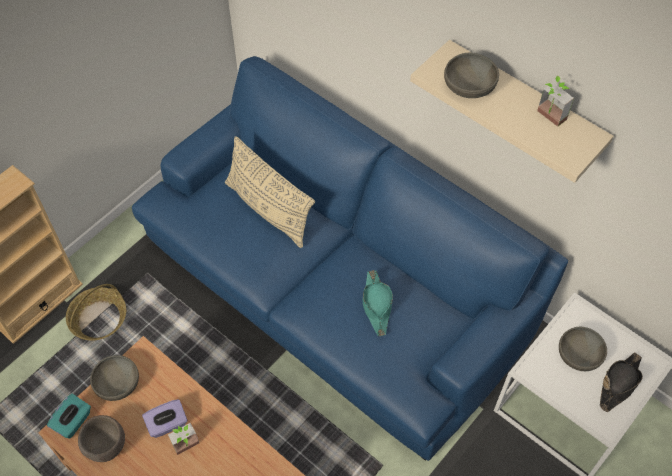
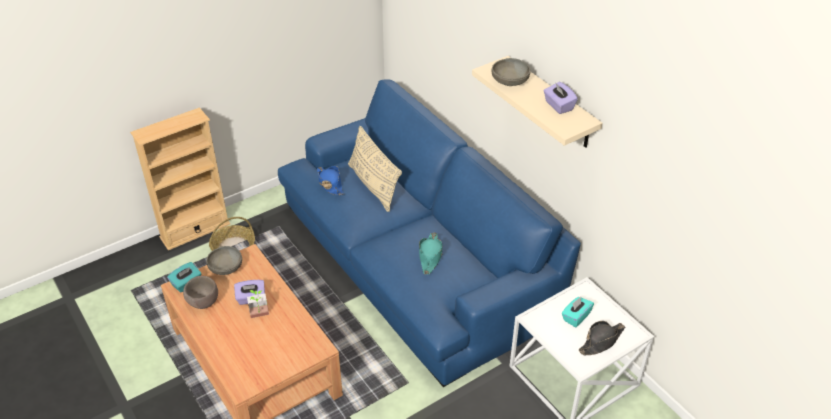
camera: 15 degrees right, 15 degrees down
potted plant [537,76,574,127] -> purple tissue box [544,82,578,114]
grey bowl [559,327,607,371] -> turquoise tissue box [562,296,594,327]
none -> blue hat [317,166,344,195]

